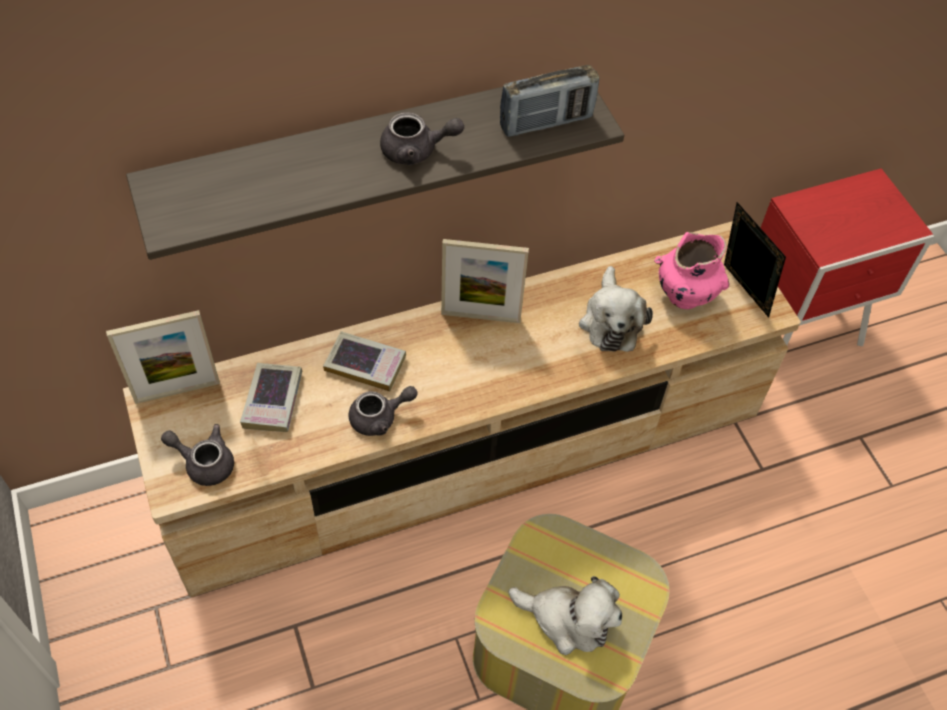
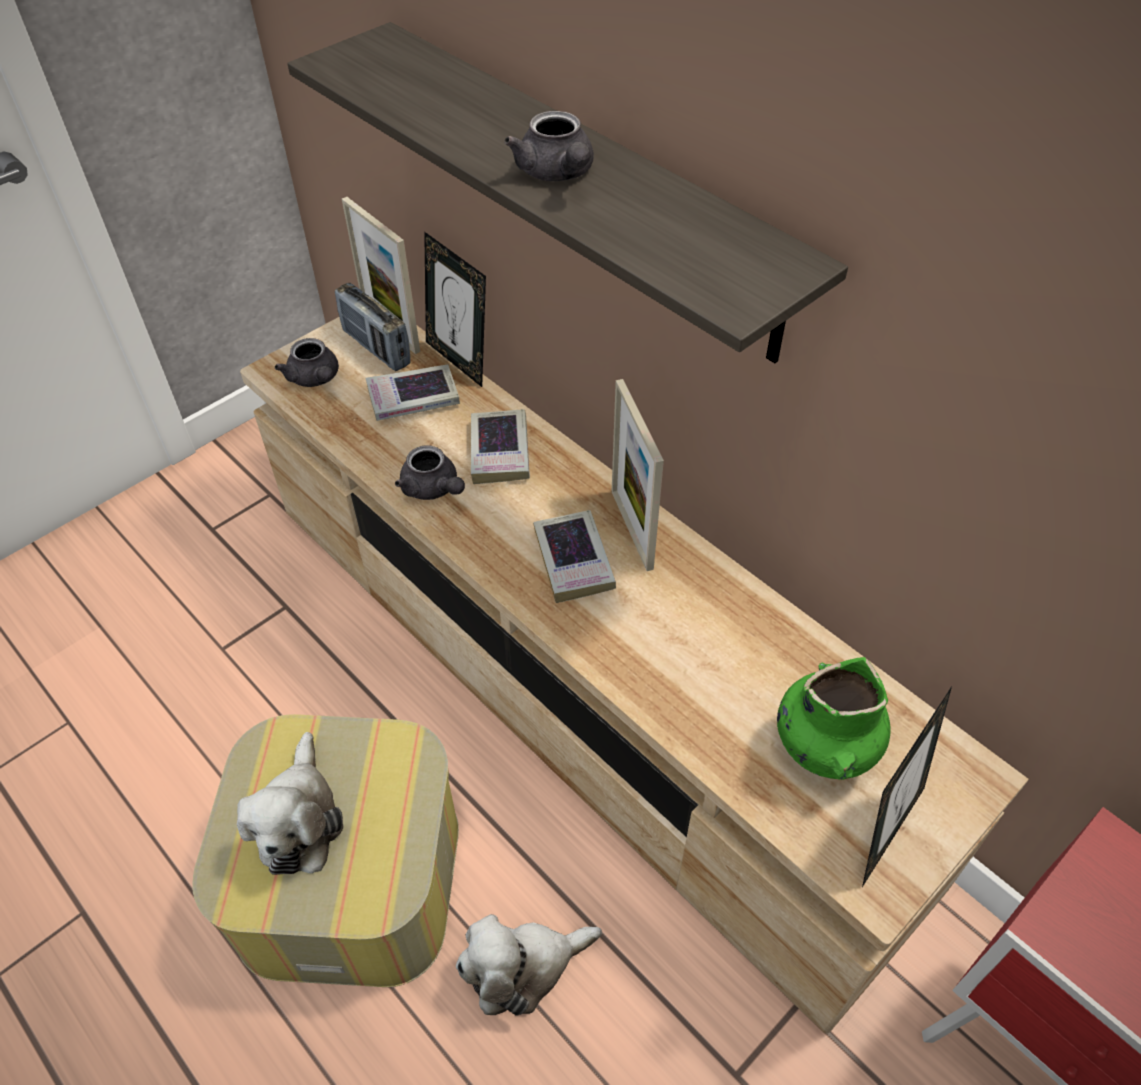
camera: 70 degrees right, 5 degrees down
grey teapot [161,424,234,486] -> grey teapot turned 150 degrees clockwise [275,338,339,387]
radio [500,65,599,137] -> radio moved to [335,283,410,371]
plush toy [579,266,653,352] -> plush toy moved to [456,914,602,1016]
pink vase [654,232,729,309] -> green vase [777,657,891,780]
none -> picture frame [424,232,486,387]
none -> book [533,510,616,603]

